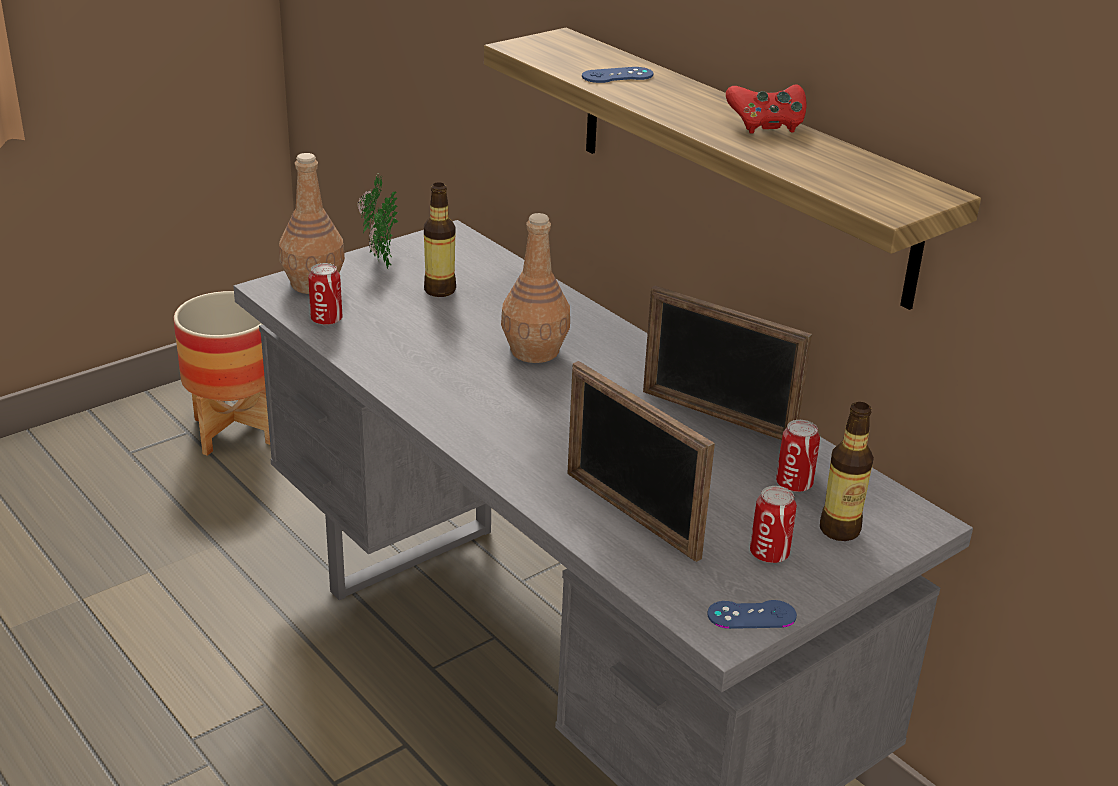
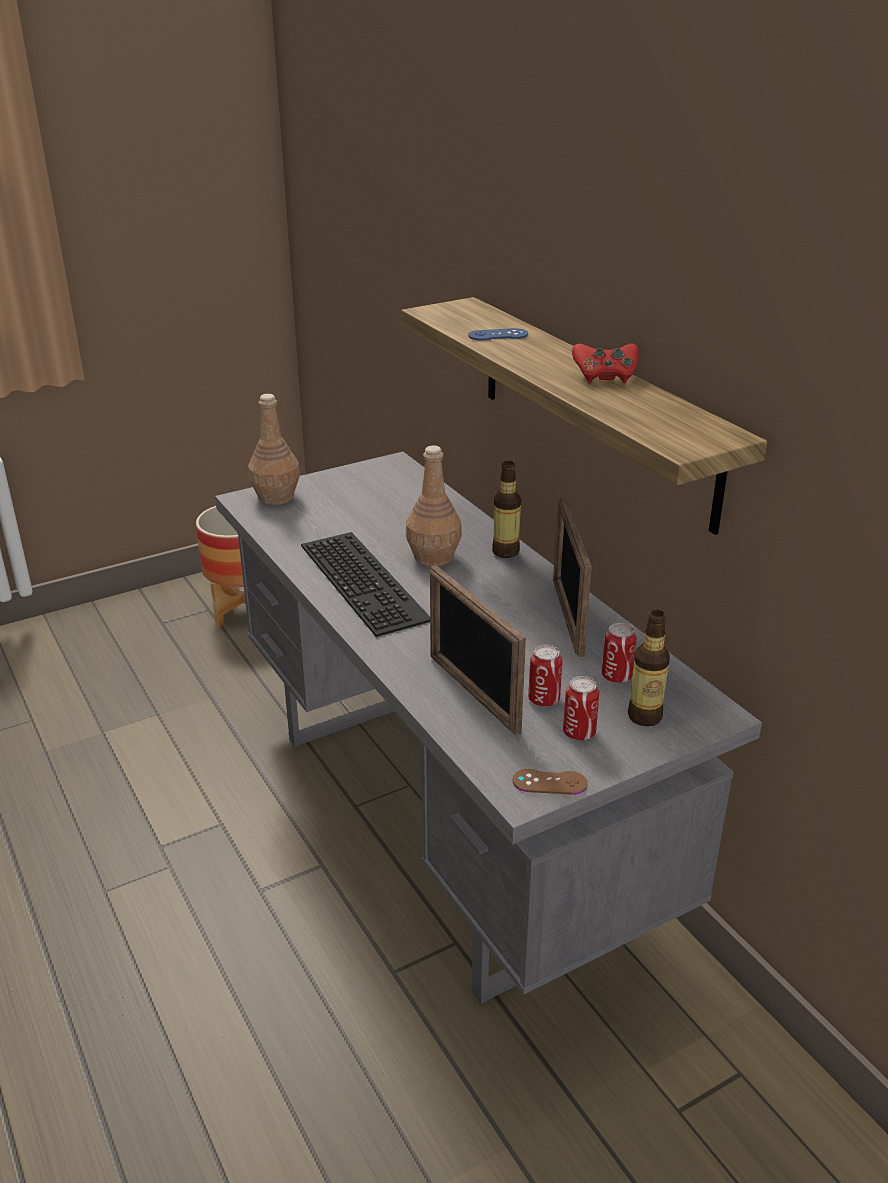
camera: 10 degrees right, 0 degrees up
can [308,263,342,326] -> can moved to [528,645,562,707]
potted plant [357,174,398,269] -> none
bottle [424,182,456,297] -> bottle moved to [492,461,521,558]
picture frame [643,285,812,440] -> picture frame turned 45 degrees clockwise [553,498,592,657]
blue game controller [708,600,797,629] -> brown game controller [513,769,587,795]
none -> keyboard [301,532,430,637]

